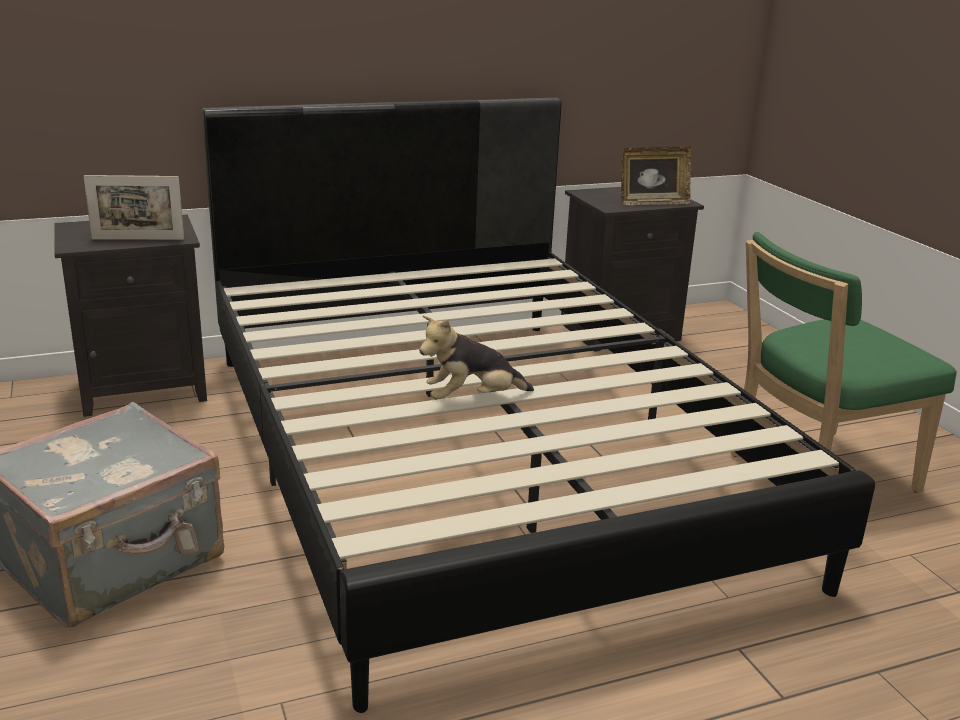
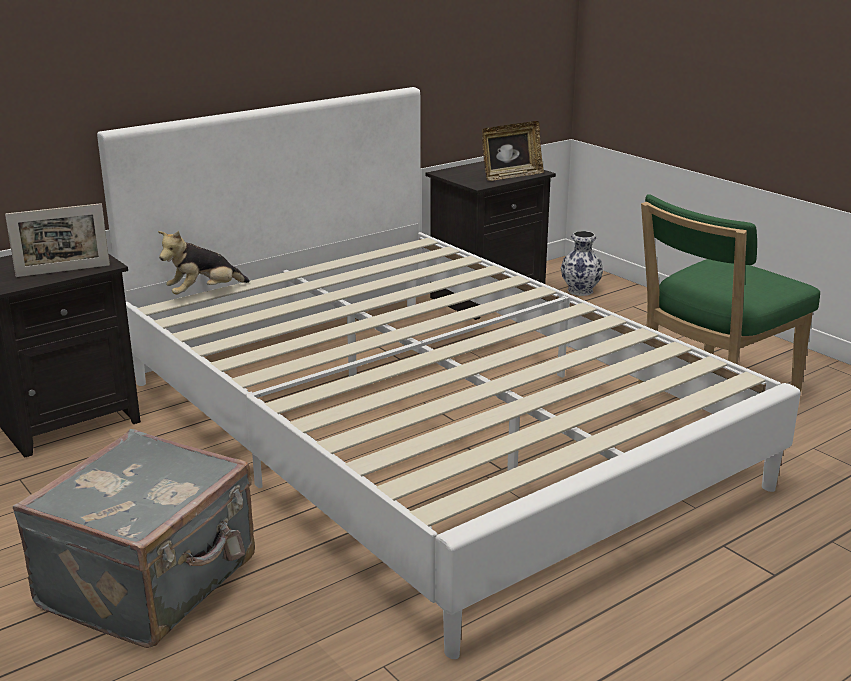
camera: 15 degrees left, 0 degrees up
black bed [202,98,875,713] -> white bed [97,87,801,659]
plush toy [419,315,534,400] -> plush toy moved to [158,231,250,295]
none -> vase [561,231,603,296]

